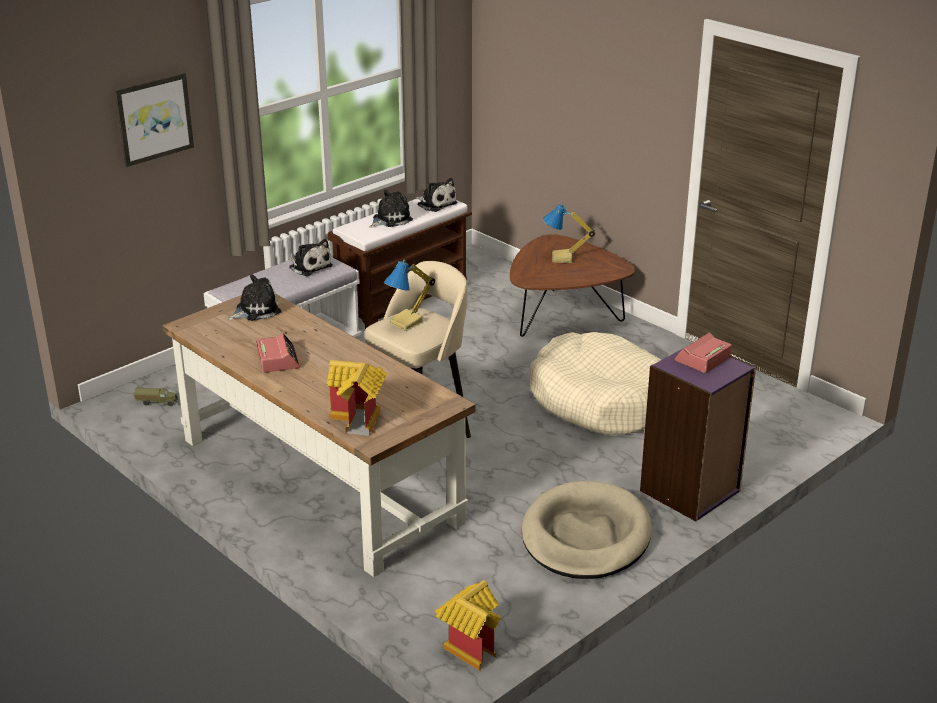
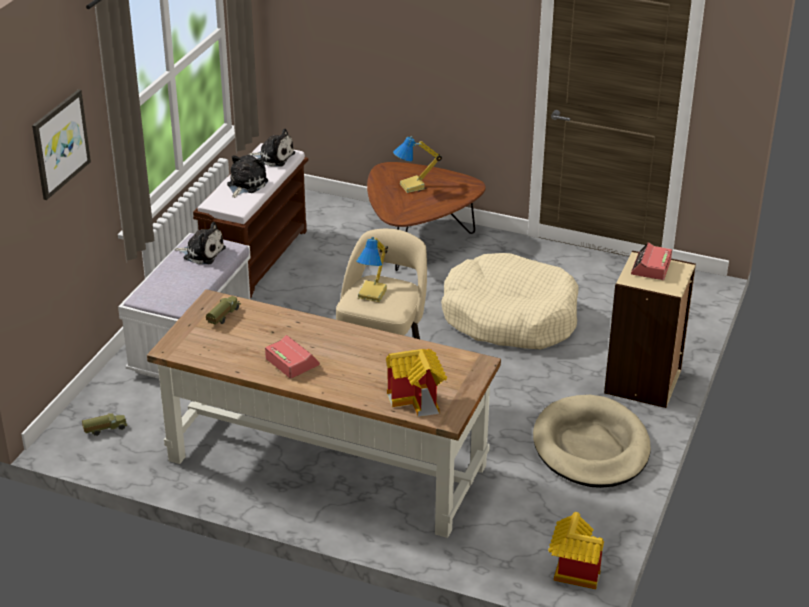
camera: 25 degrees left, 5 degrees up
plush toy [227,274,281,321] -> toy truck [206,296,241,325]
purple bookcase [640,347,756,521] -> beige bookcase [604,251,696,408]

